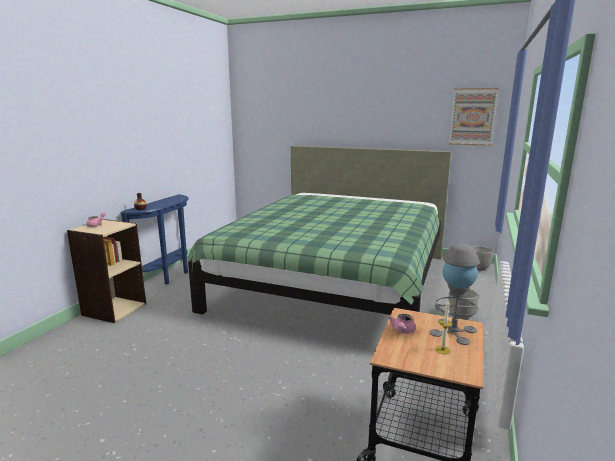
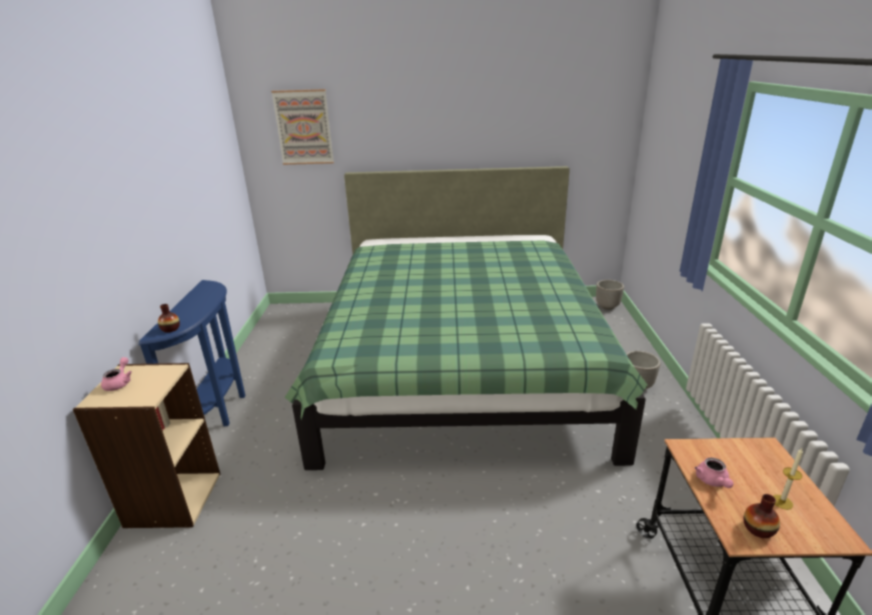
camera: 20 degrees left, 10 degrees up
grey table lamp [430,243,480,345] -> none
picture [449,88,499,146] -> picture moved to [271,89,334,165]
none -> vase [744,494,780,538]

